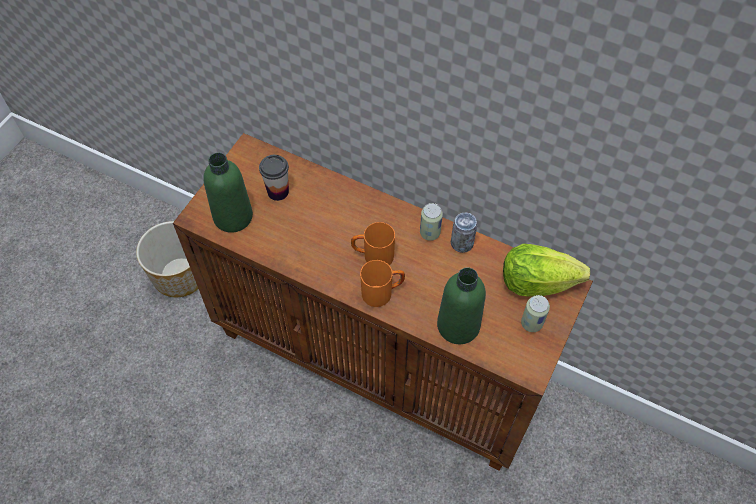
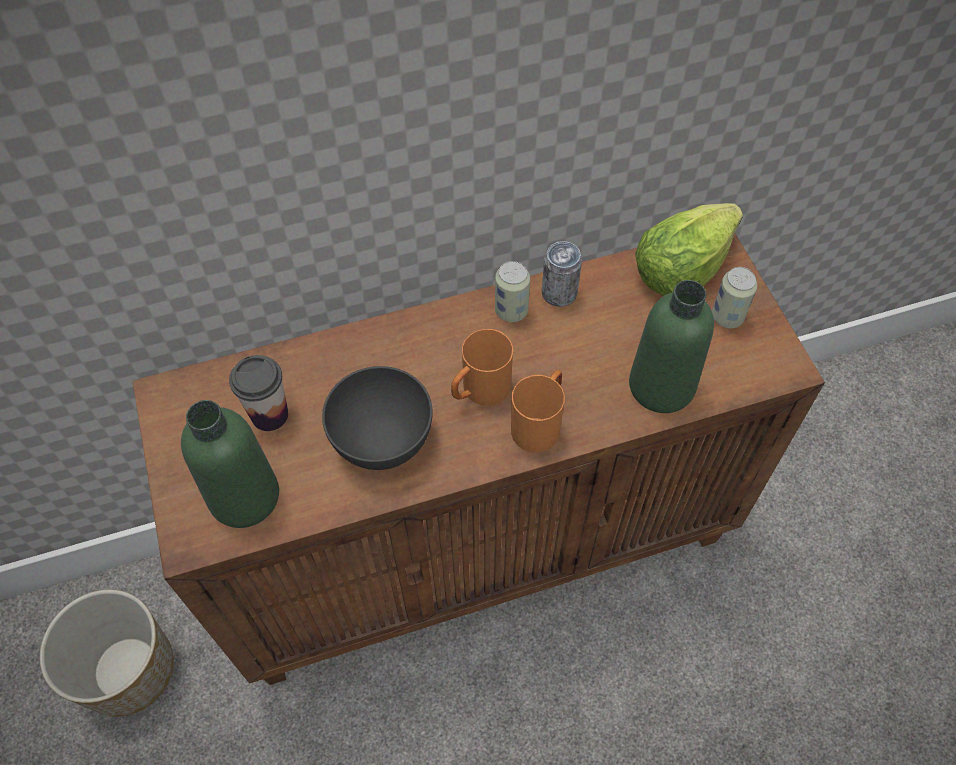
camera: 45 degrees left, 0 degrees up
none -> grey bowl [322,366,433,470]

